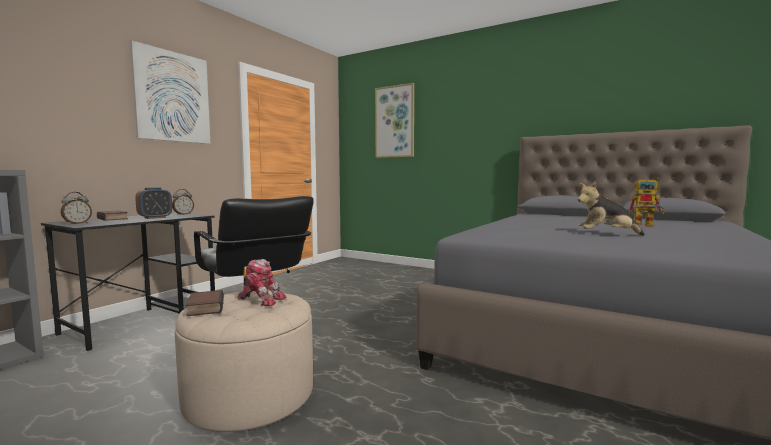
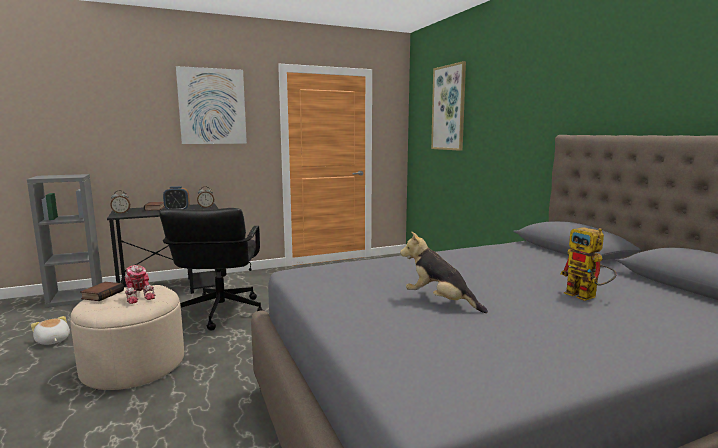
camera: 35 degrees right, 5 degrees up
none -> plush toy [31,316,70,345]

